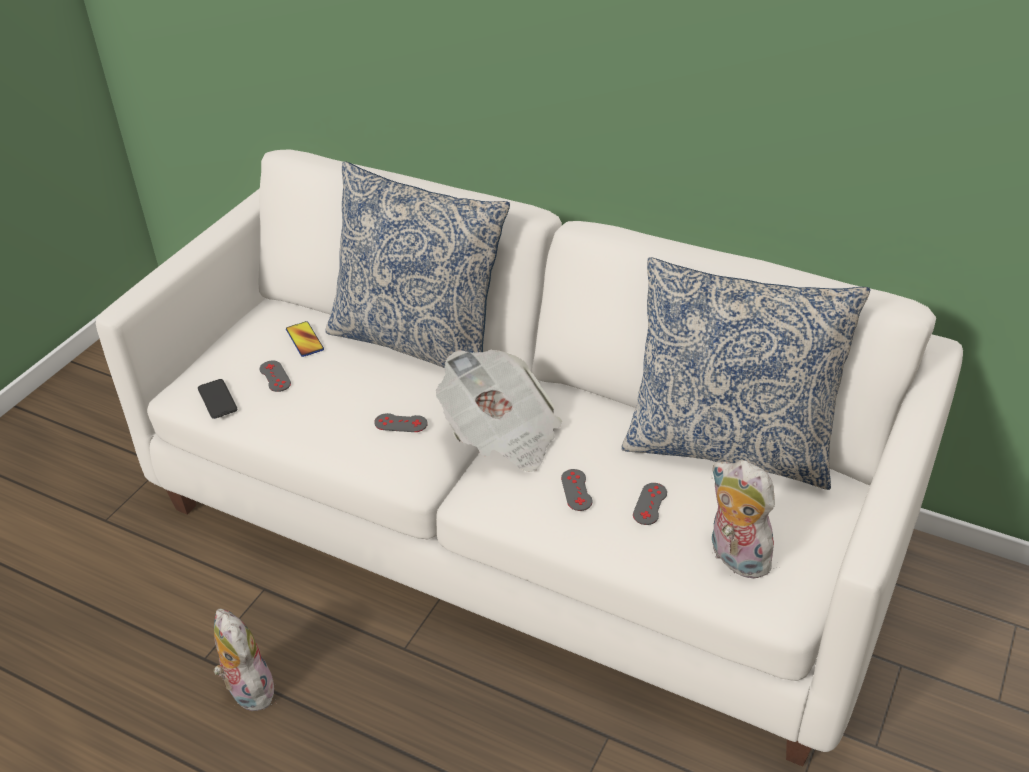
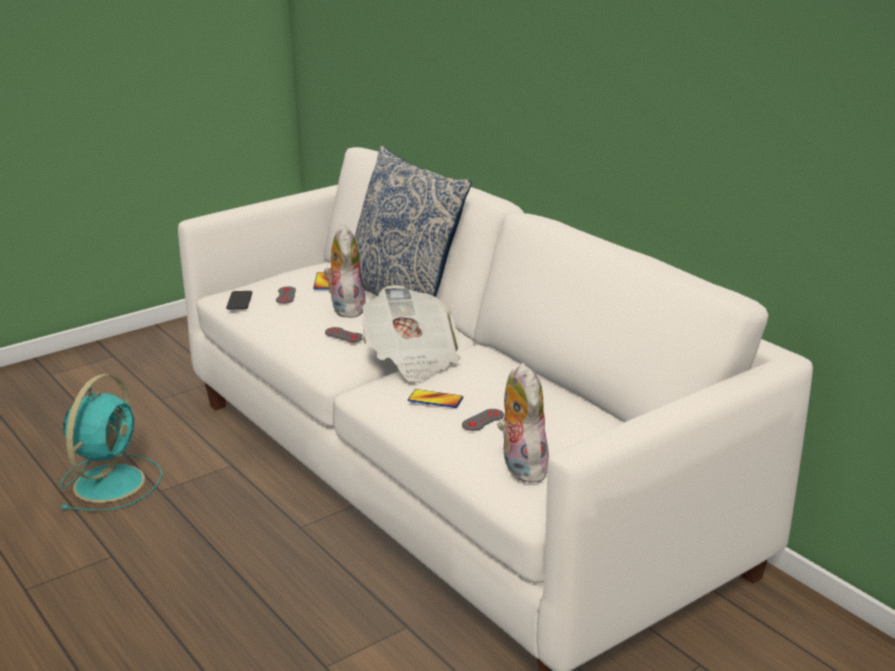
camera: 25 degrees right, 15 degrees down
plush toy [213,609,274,711] -> plush toy moved to [323,224,366,318]
grey game controller [561,469,592,511] -> phone [408,389,463,408]
pillow [621,257,870,490] -> none
none -> turquoise fan [60,374,162,511]

